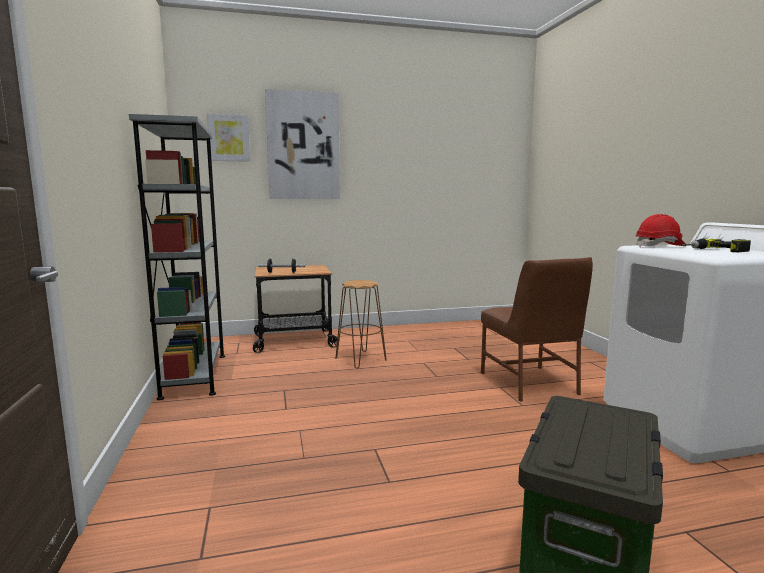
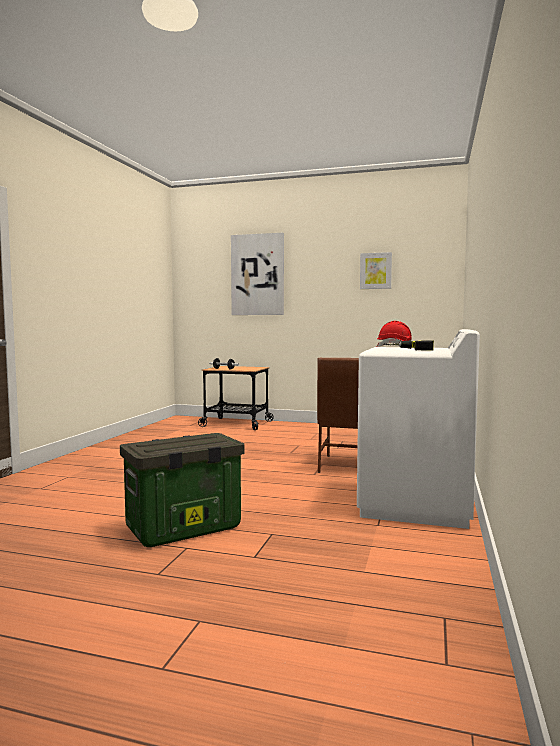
camera: 30 degrees right, 5 degrees down
grey bookcase [129,114,225,400] -> none
picture [207,113,250,162] -> picture moved to [360,252,392,289]
brown stool [335,280,387,369] -> none

